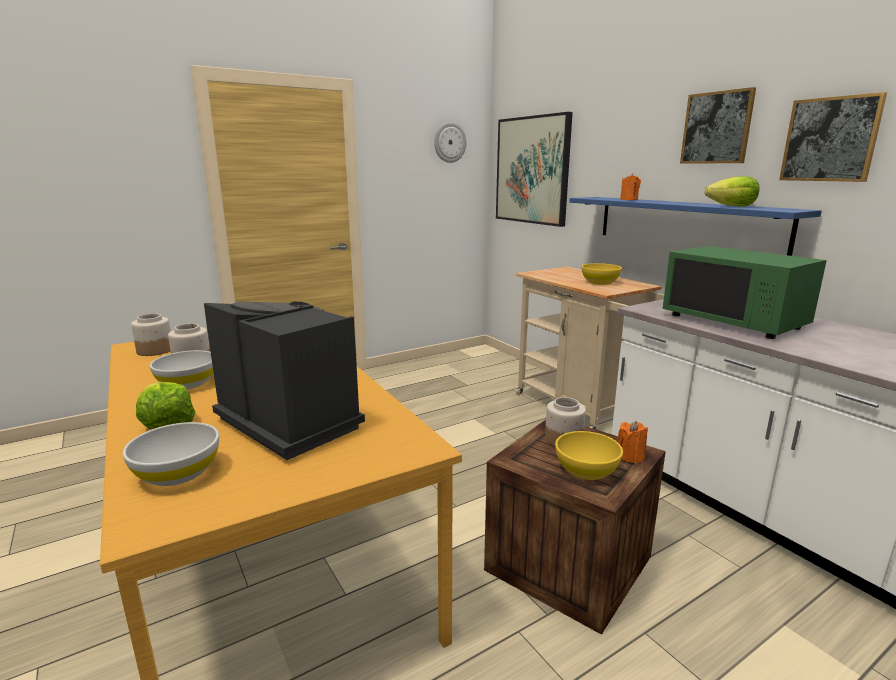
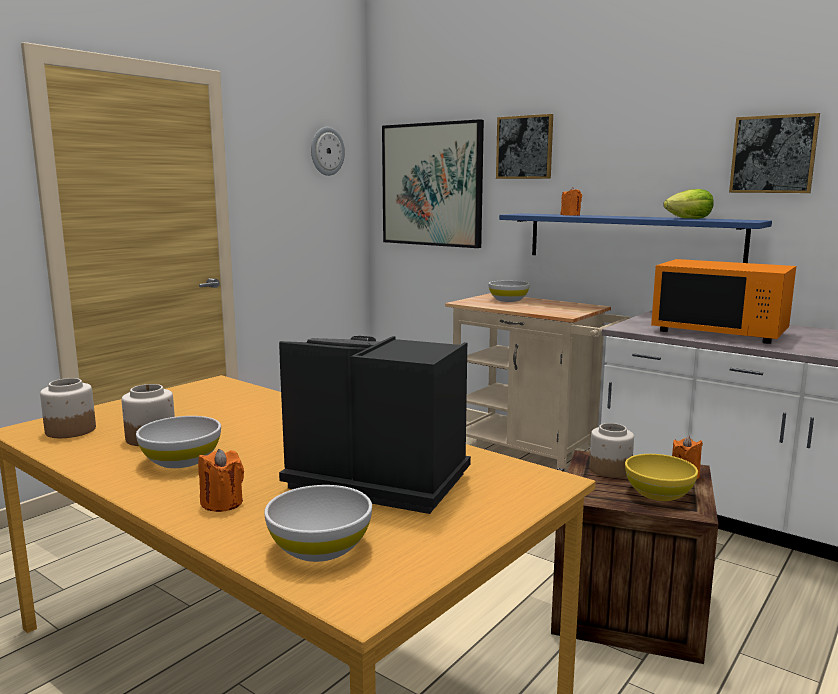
camera: 20 degrees left, 5 degrees down
lettuce [136,382,195,429] -> orange candle [198,449,244,512]
yellow bowl [582,263,622,285] -> none
green microwave [662,246,827,339] -> orange microwave [651,259,796,344]
picture [680,87,756,164] -> picture moved to [496,114,553,179]
none -> white bowl [488,280,530,302]

